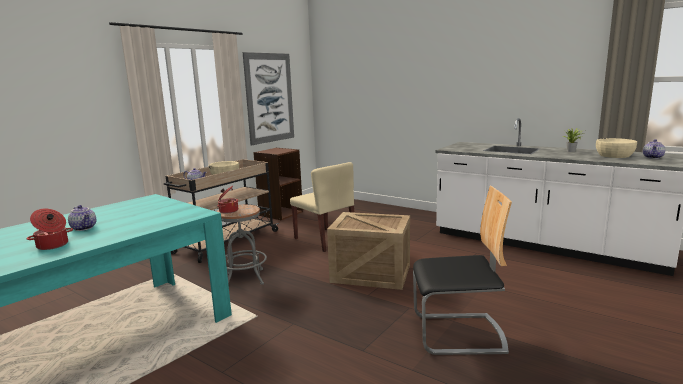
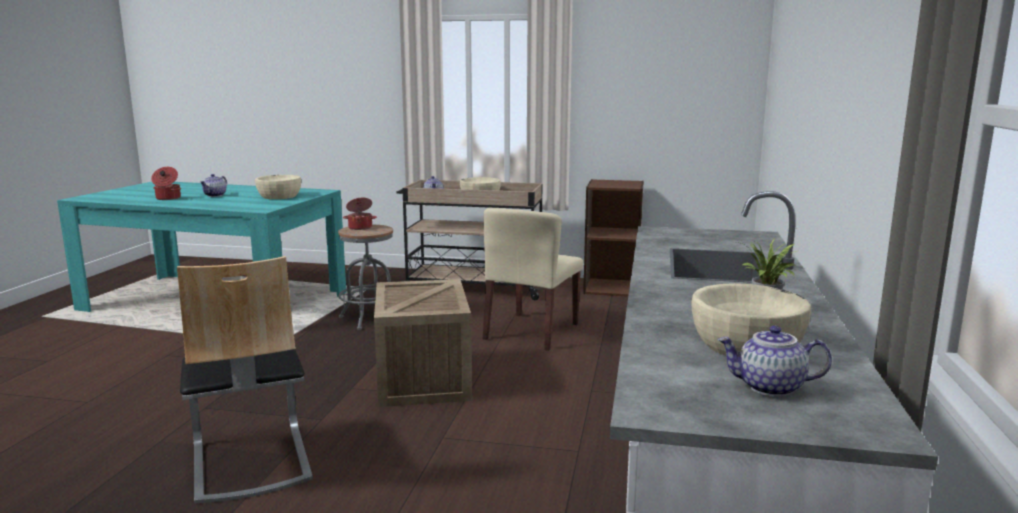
camera: 65 degrees right, 0 degrees up
picture [243,52,294,145] -> none
none -> beige bowl [255,175,301,199]

